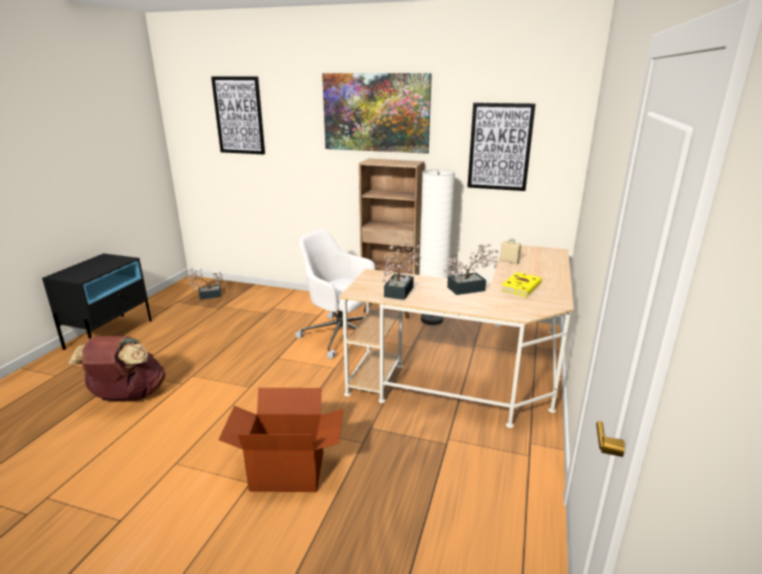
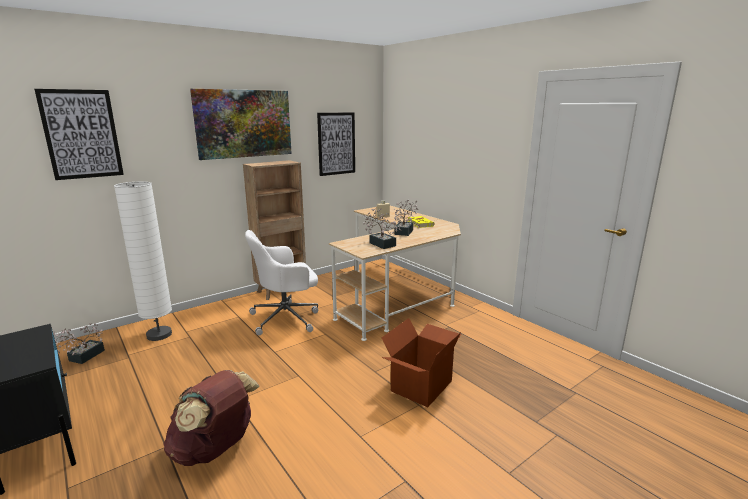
camera: 55 degrees left, 5 degrees down
white floor lamp [419,169,455,325] -> white floor lamp moved to [114,181,172,341]

